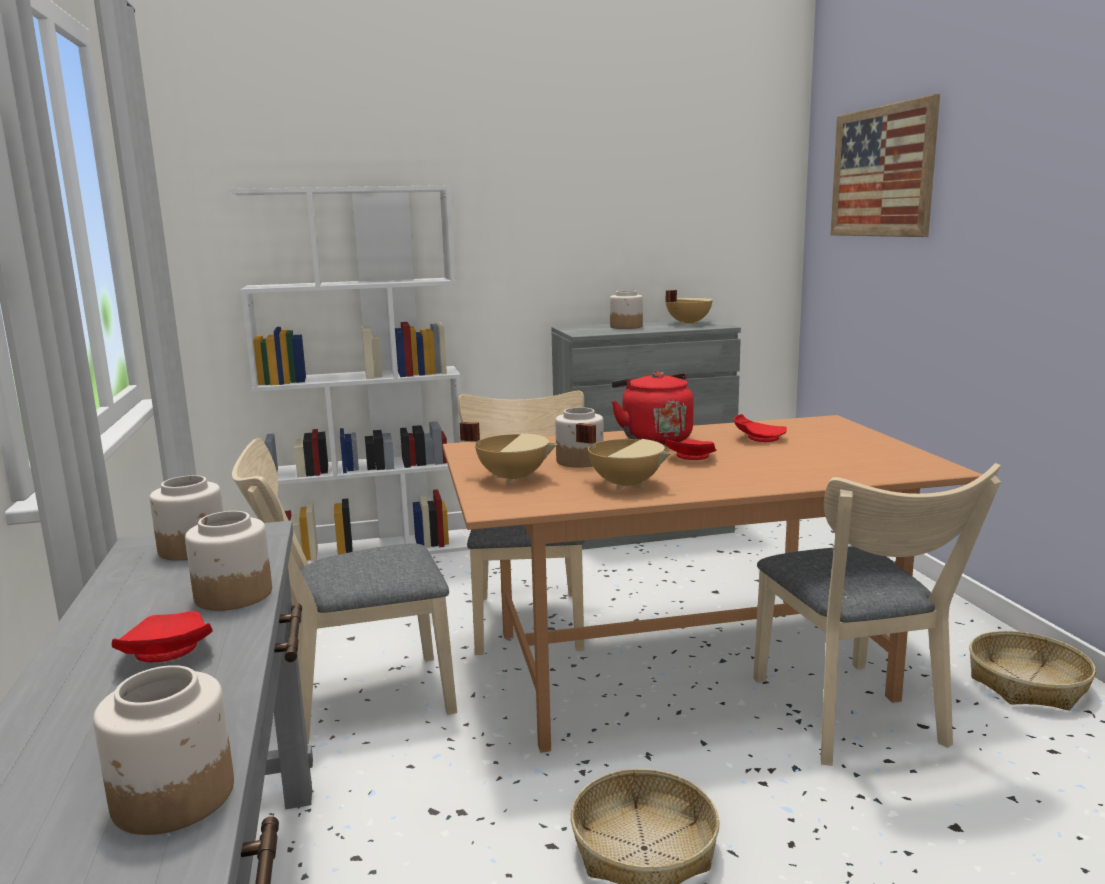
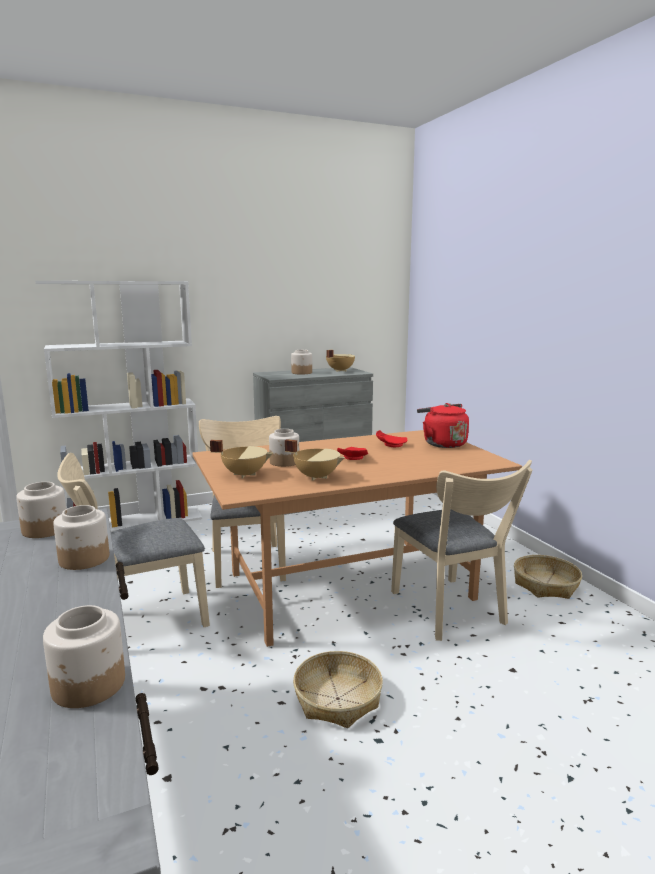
camera: 10 degrees left, 0 degrees up
red plate [112,611,213,662] -> none
red kettle [611,372,694,445] -> red kettle moved to [417,403,469,448]
picture [831,94,940,237] -> none

